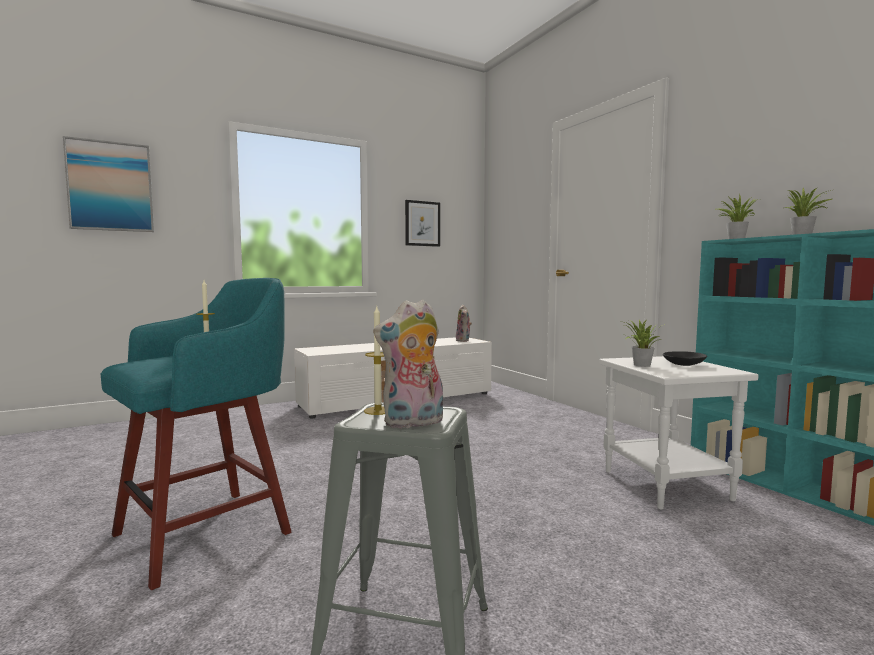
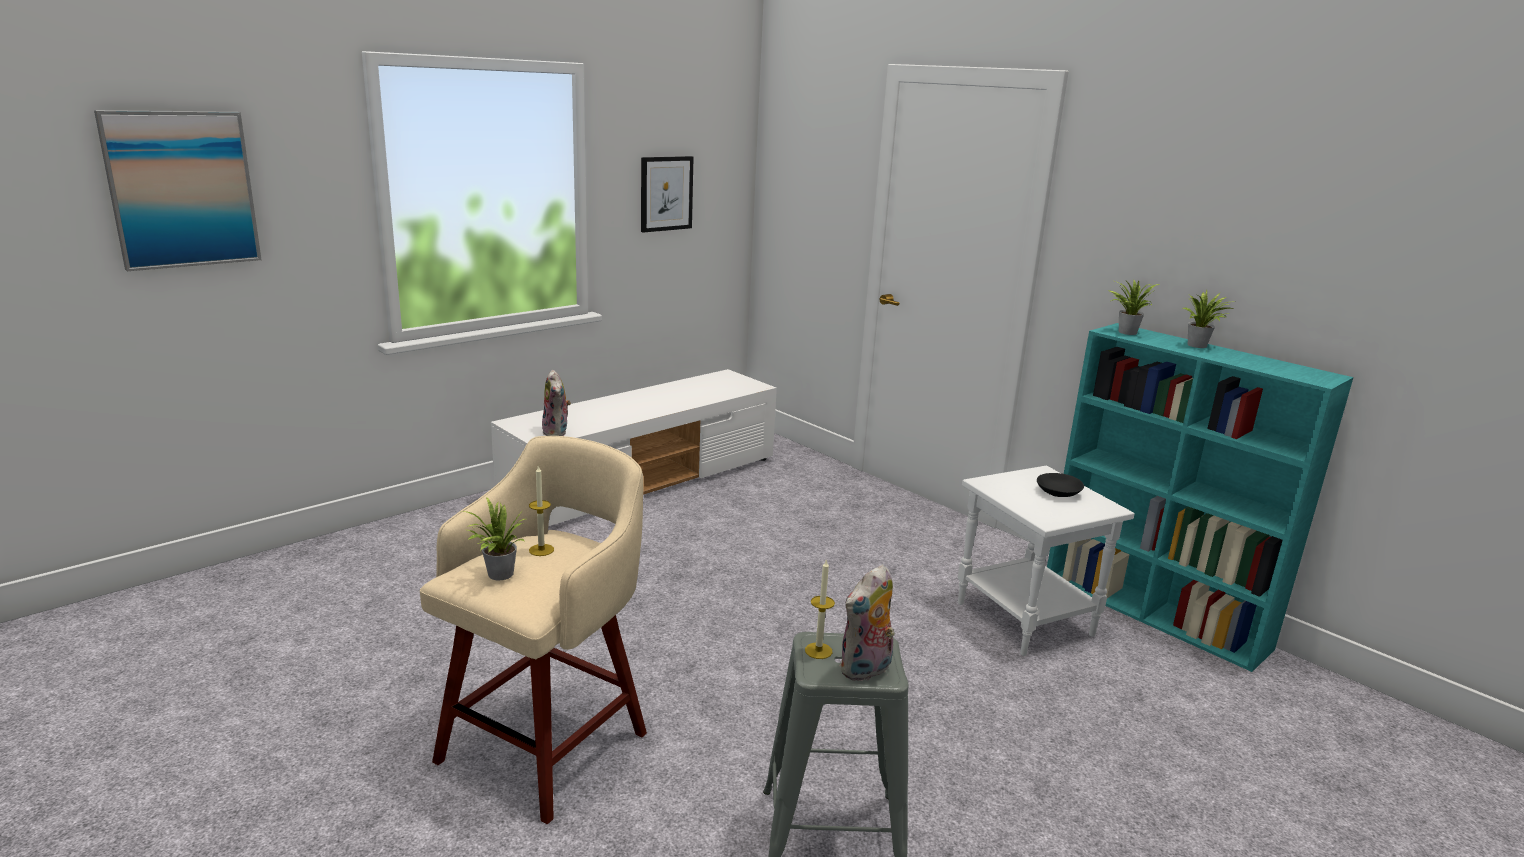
camera: 15 degrees left, 15 degrees up
turquoise stool [100,278,291,590] -> beige stool [420,436,647,824]
plush toy [456,305,472,342] -> plush toy moved to [542,370,571,436]
potted plant [622,320,665,367] -> potted plant moved to [461,497,525,580]

